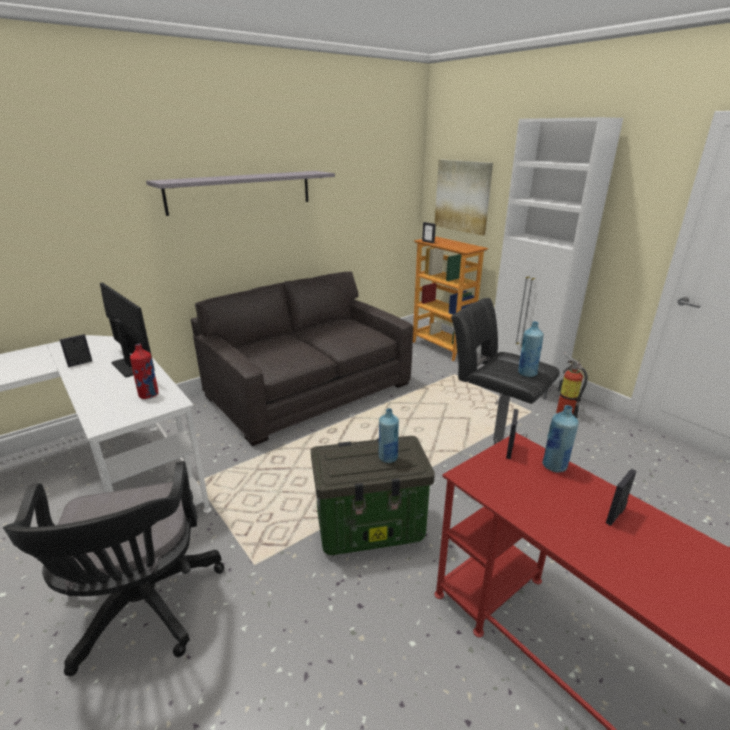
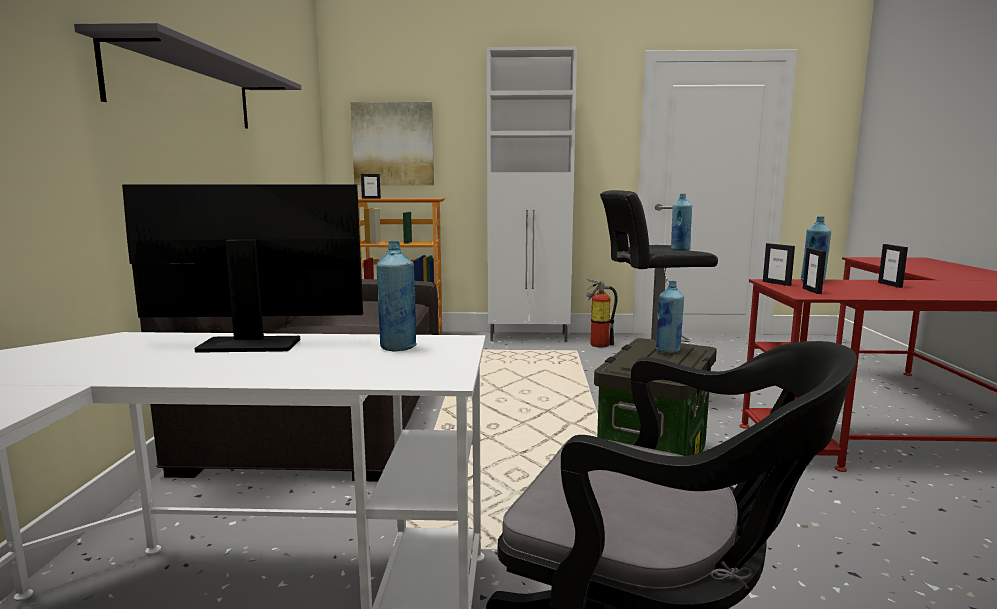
camera: 50 degrees left, 15 degrees down
picture frame [59,334,92,367] -> picture frame moved to [803,248,826,294]
red bottle [130,344,158,399] -> blue bottle [377,241,417,351]

